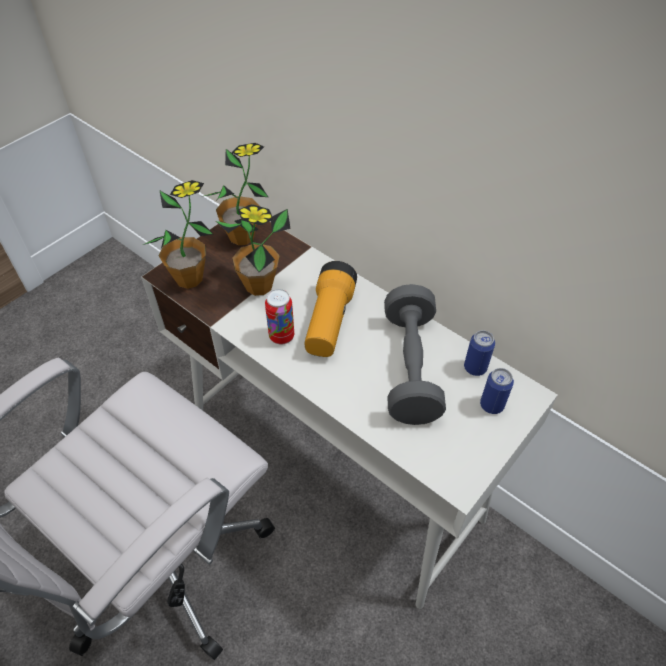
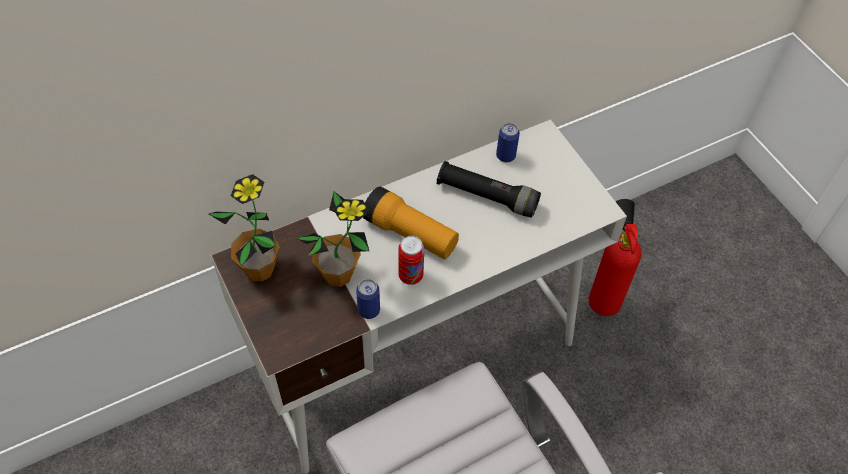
camera: 70 degrees left, 5 degrees up
potted plant [143,180,213,289] -> none
grey dumbbell [384,284,446,425] -> black flashlight [437,161,541,218]
can [480,368,514,414] -> can moved to [356,279,380,319]
none -> fire extinguisher [589,199,642,316]

